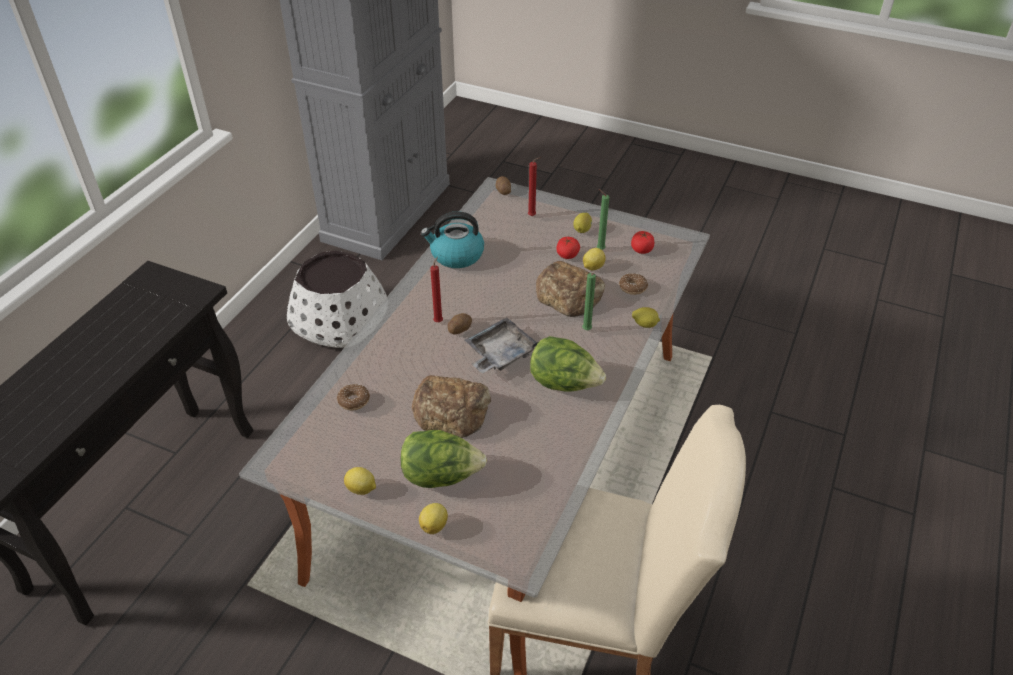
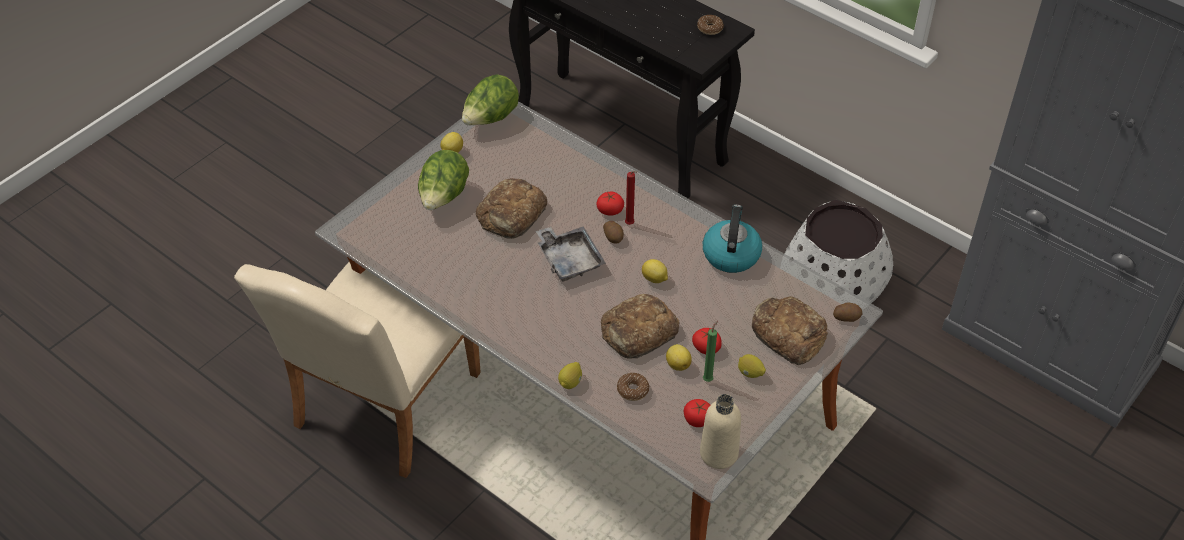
camera: 105 degrees right, 5 degrees up
donut [337,384,370,410] -> donut moved to [697,15,724,35]
lemon [419,503,448,534] -> lemon moved to [642,259,668,283]
red candle [528,157,540,216] -> bread [752,296,828,365]
lettuce [530,336,606,392] -> lettuce moved to [462,74,519,125]
green candle [582,273,596,330] -> none
none -> tomato [597,192,624,216]
none -> beige bottle [700,394,741,469]

